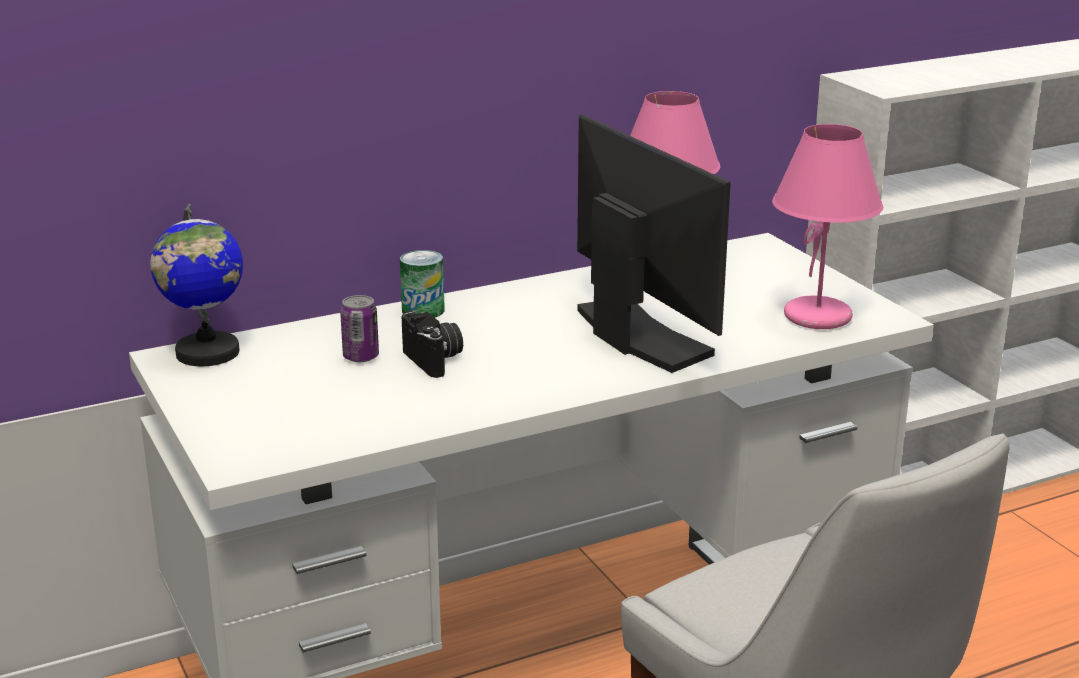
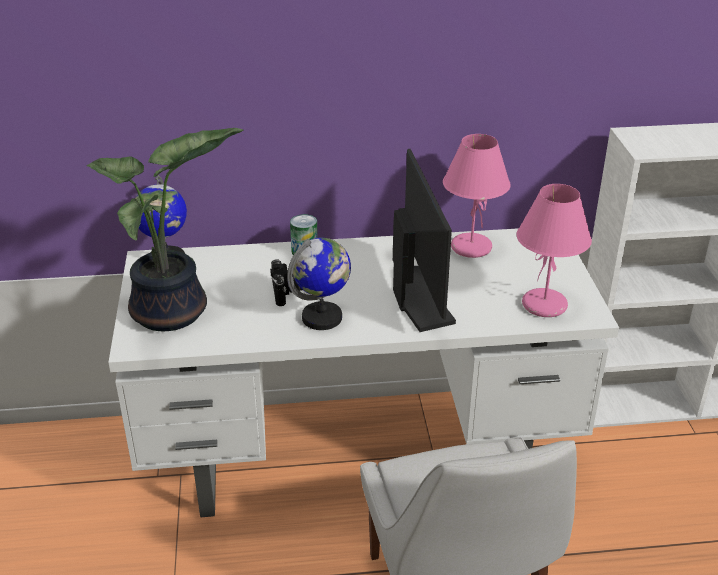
camera: 20 degrees right, 10 degrees up
can [340,295,379,362] -> none
none -> potted plant [87,128,243,331]
none -> globe [287,238,351,330]

